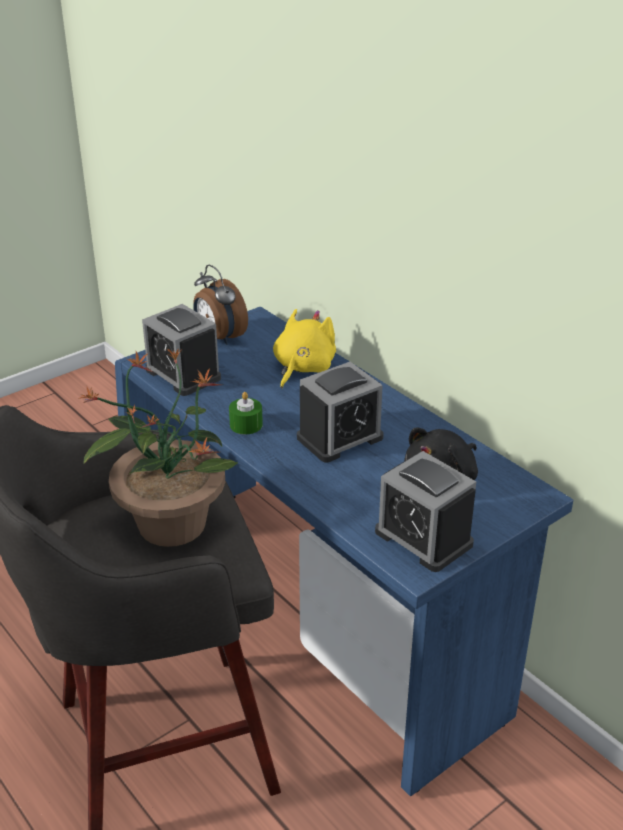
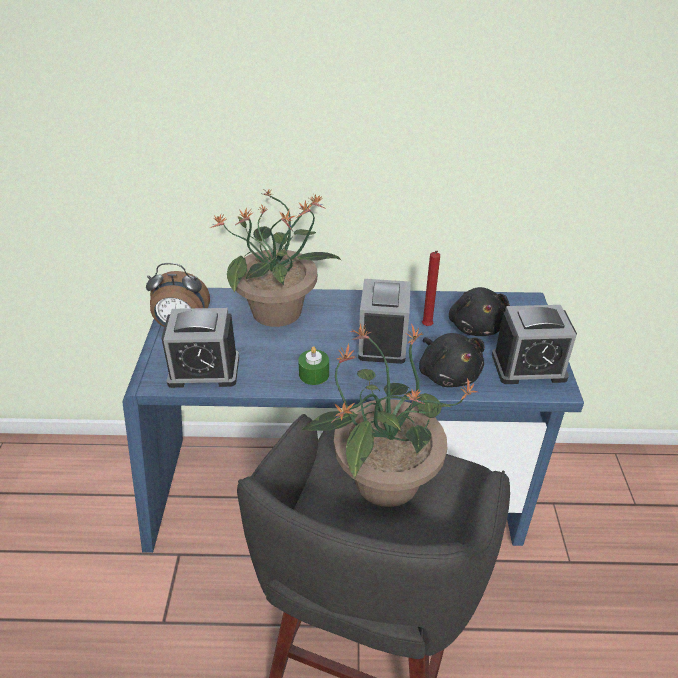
camera: 50 degrees left, 5 degrees up
yellow plush toy [273,309,336,388] -> potted plant [210,188,341,327]
none -> black plush toy [419,333,485,387]
none -> red candle [422,251,440,326]

